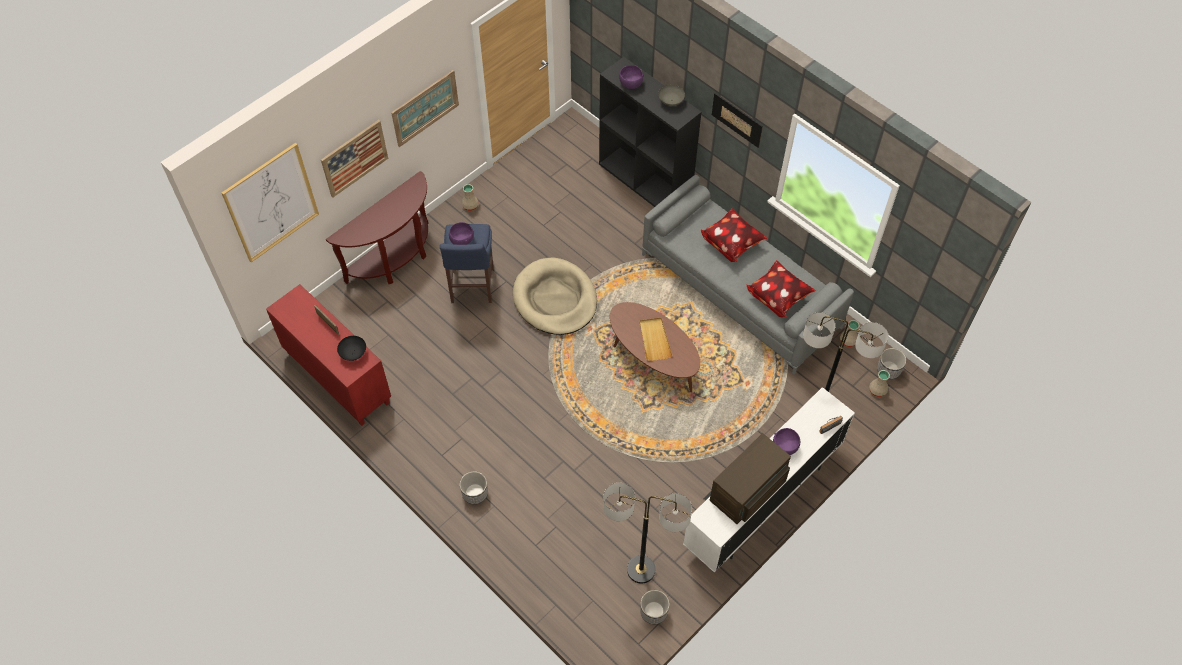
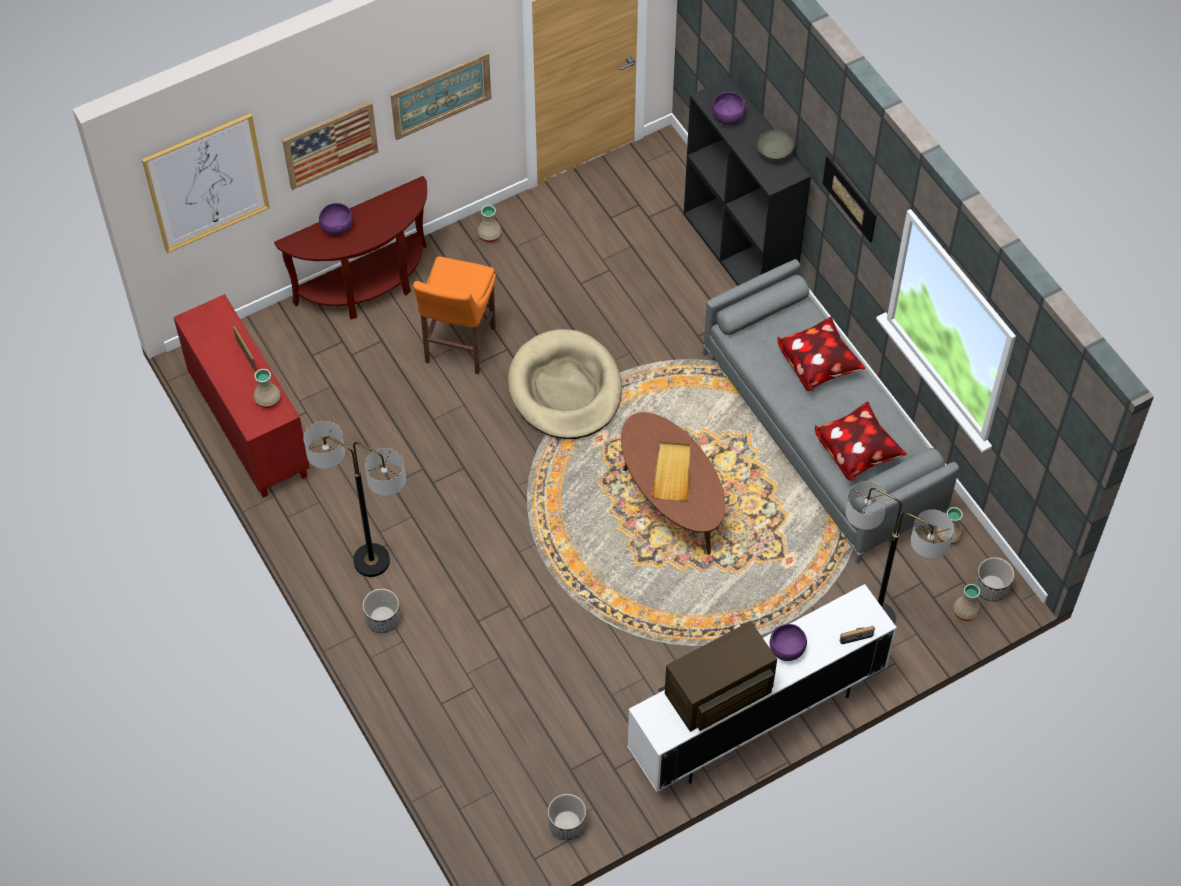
camera: 15 degrees right, 0 degrees up
black bowl [337,336,366,361] -> beige vase [254,369,281,408]
blue stool [440,224,494,303] -> orange stool [413,257,496,374]
purple bowl [449,222,474,245] -> purple bowl moved to [319,203,353,235]
floor lamp [603,483,692,584] -> floor lamp moved to [304,421,406,577]

